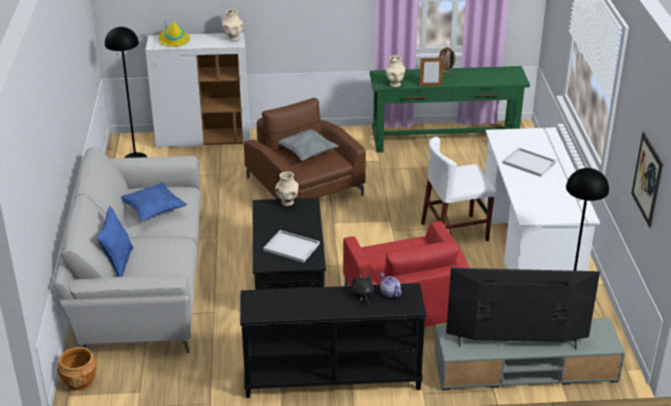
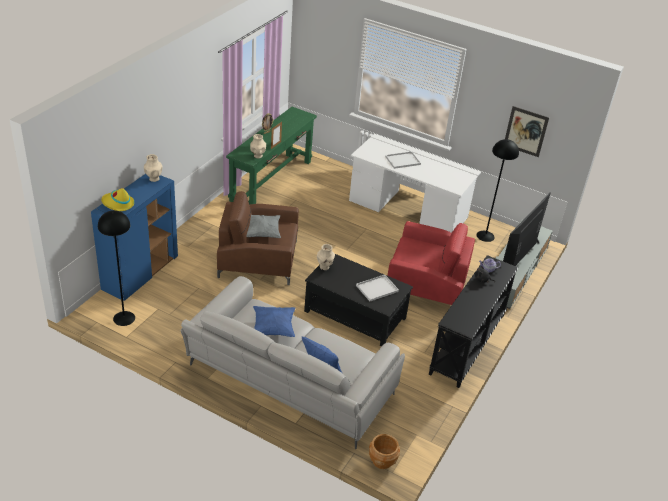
camera: 60 degrees left, 5 degrees up
white cabinet [145,33,250,148] -> blue cabinet [91,174,178,301]
white chair [421,137,496,241] -> none

